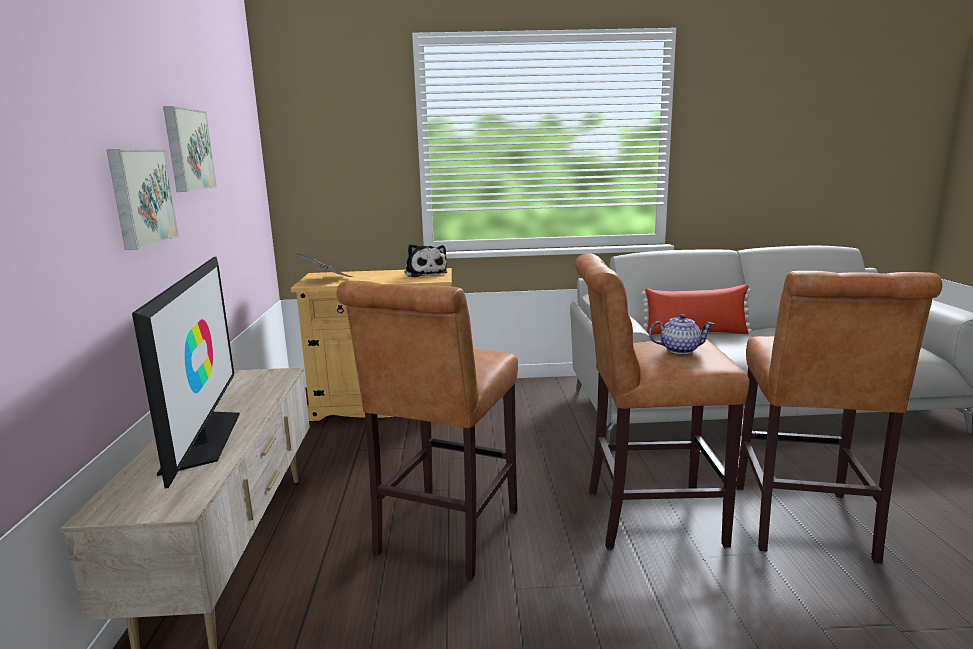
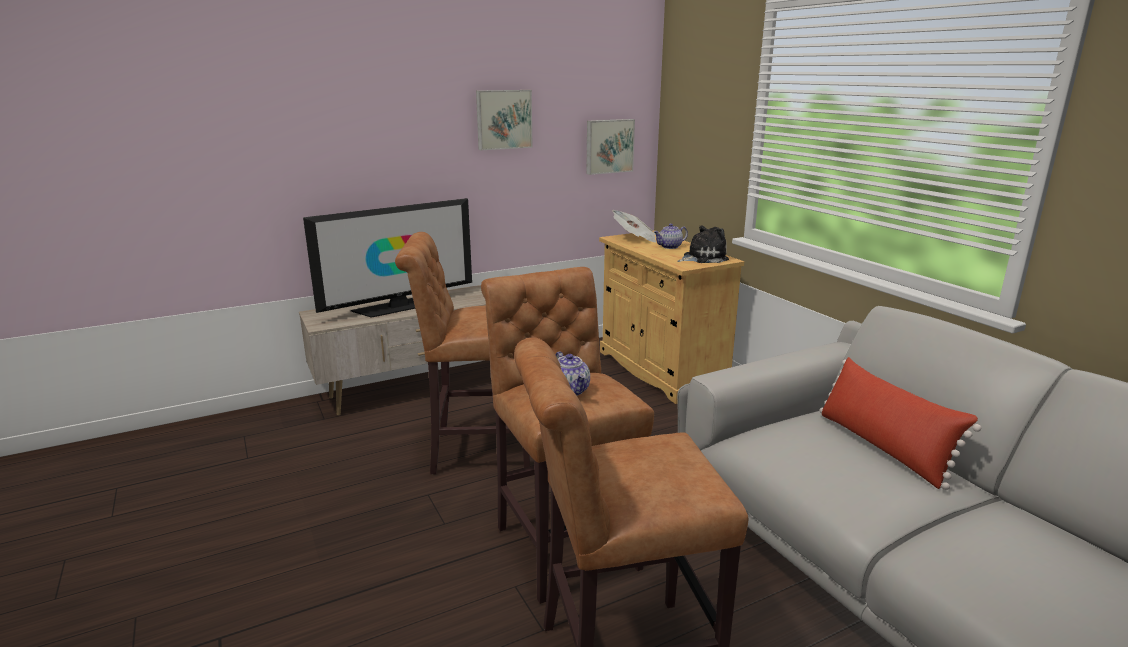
camera: 65 degrees right, 5 degrees up
picture [106,149,179,250] -> picture moved to [586,119,635,175]
plush toy [405,244,447,277] -> plush toy turned 150 degrees counterclockwise [677,225,729,263]
none -> teapot [654,224,688,249]

